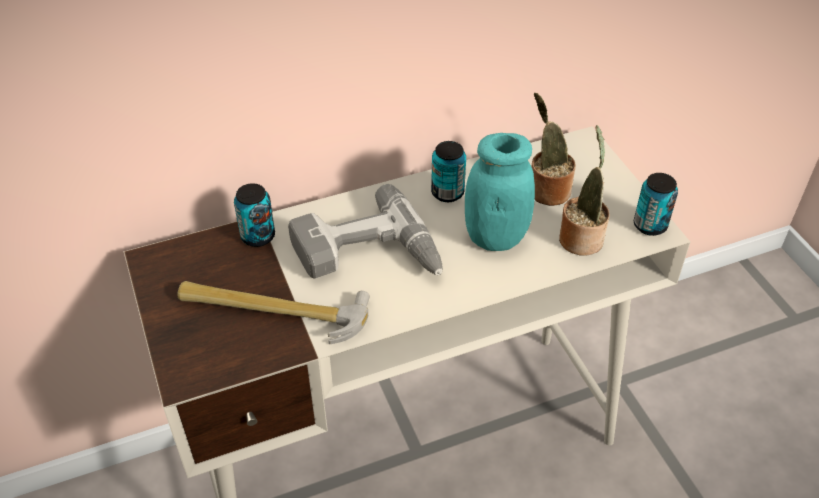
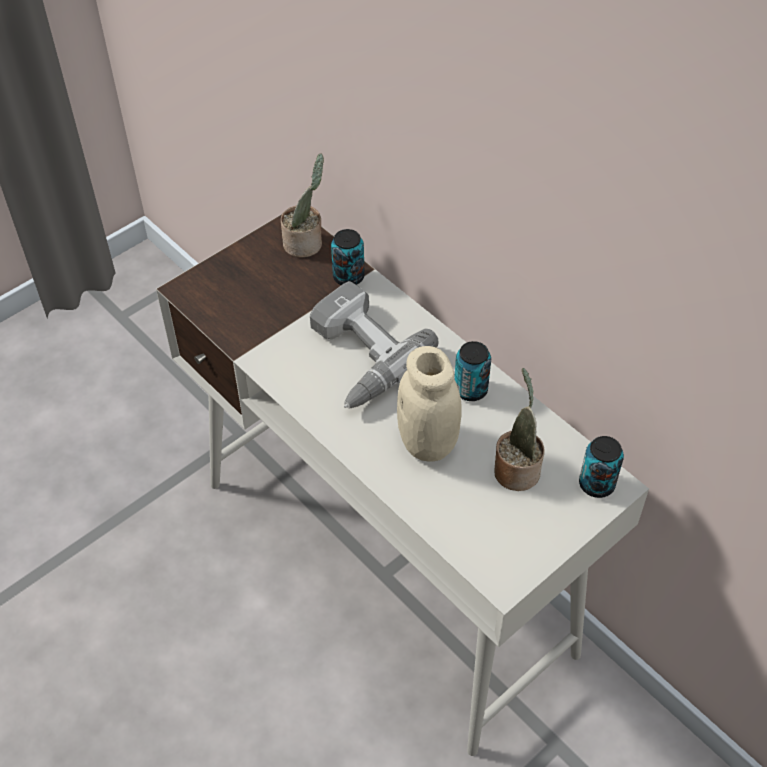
camera: 70 degrees right, 5 degrees up
hammer [178,281,370,344] -> none
turquoise jar [465,133,535,251] -> beige jar [397,346,462,462]
potted plant [559,125,610,255] -> potted plant moved to [281,154,324,258]
can [634,173,678,236] -> can moved to [579,436,624,498]

